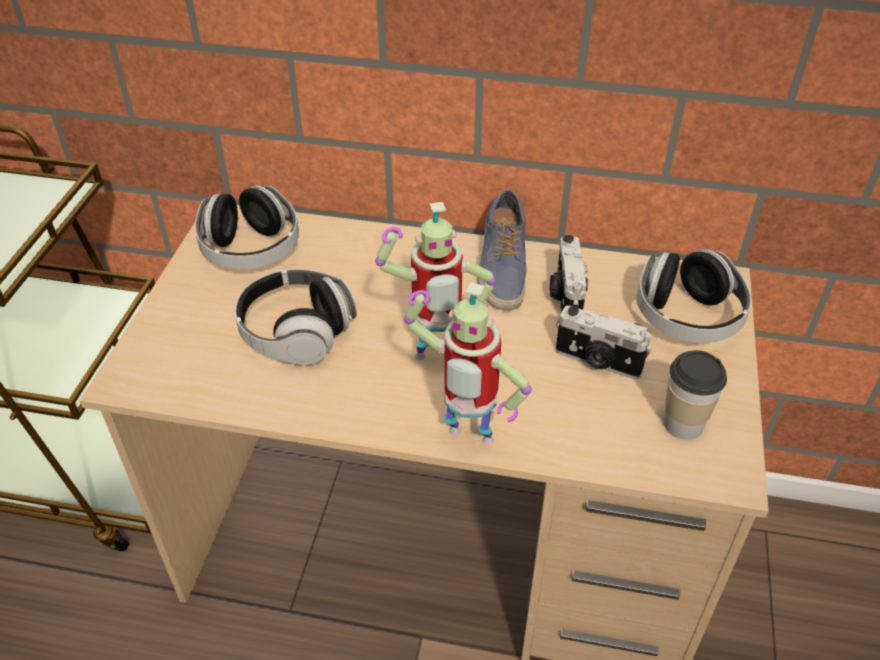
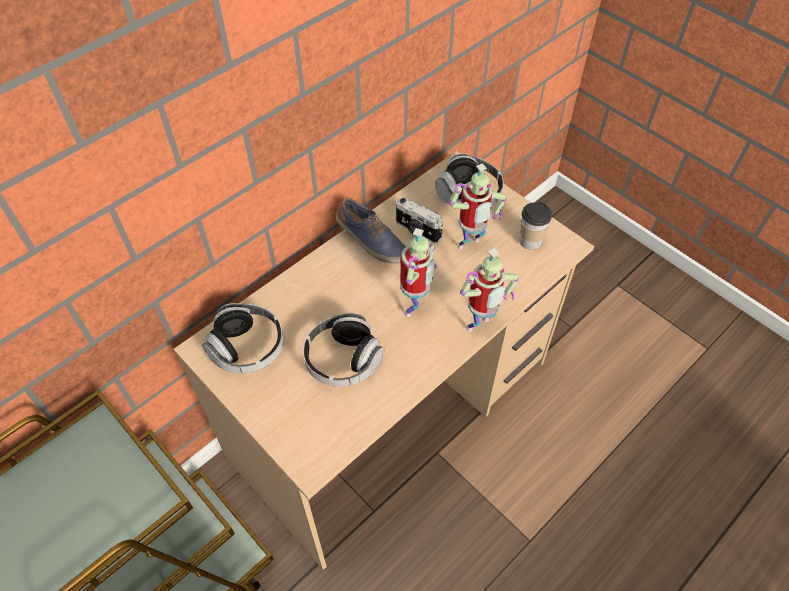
camera: 55 degrees left, 10 degrees up
camera [556,305,652,379] -> toy robot [449,163,507,250]

